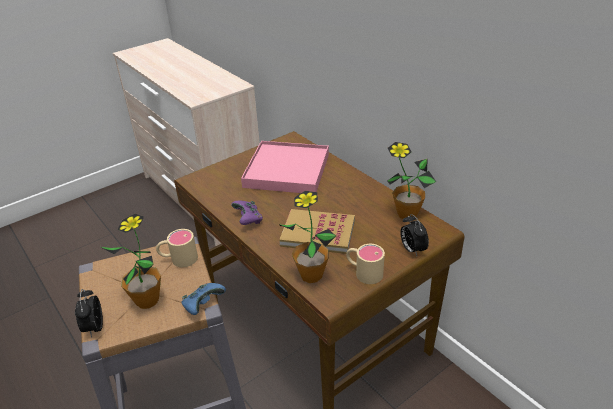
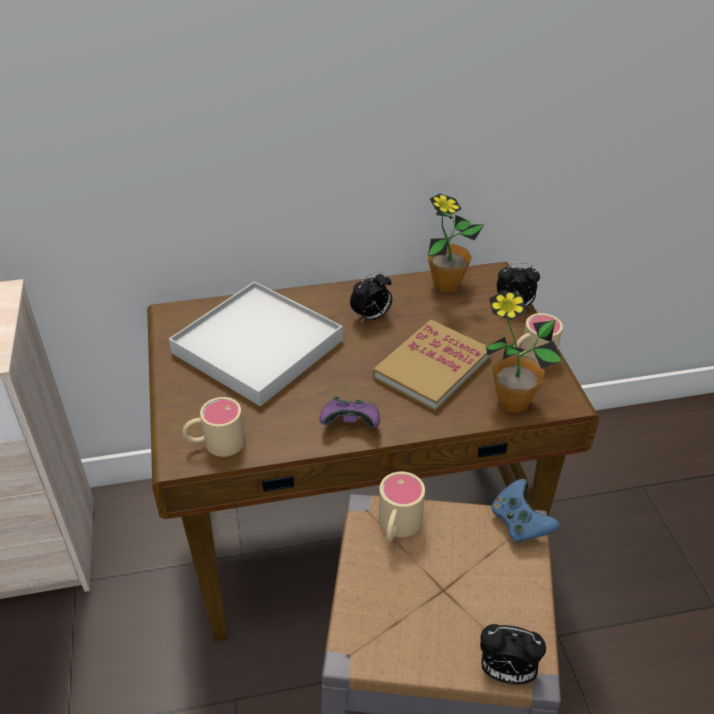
camera: 65 degrees left, 5 degrees up
potted plant [101,214,161,309] -> none
pink tray [241,141,329,193] -> white tray [169,281,343,406]
none -> beige mug [183,397,245,457]
none -> alarm clock [350,271,392,323]

